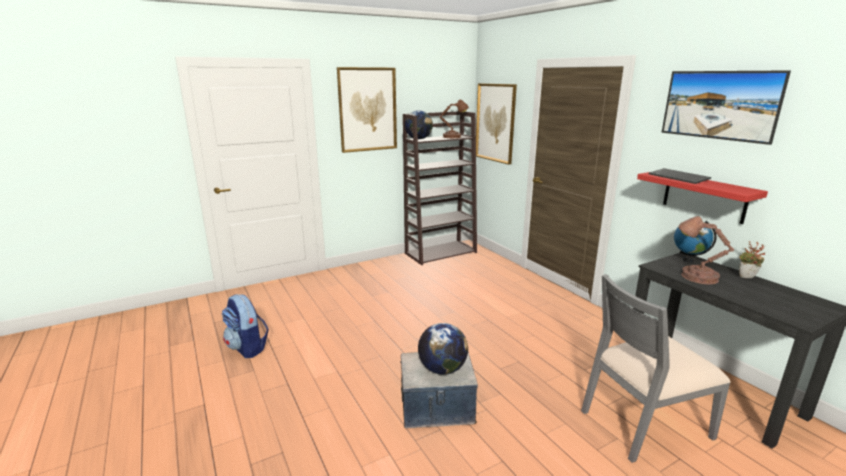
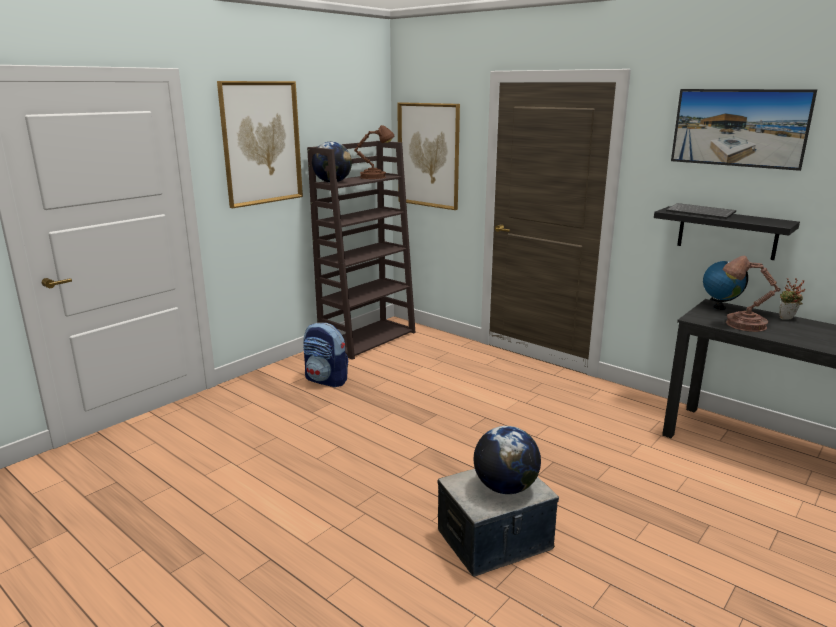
camera: 20 degrees left, 0 degrees up
backpack [222,294,269,358] -> backpack moved to [303,323,348,387]
grey chair [581,274,731,463] -> none
red shelf [637,172,768,224] -> black shelf [654,206,800,260]

